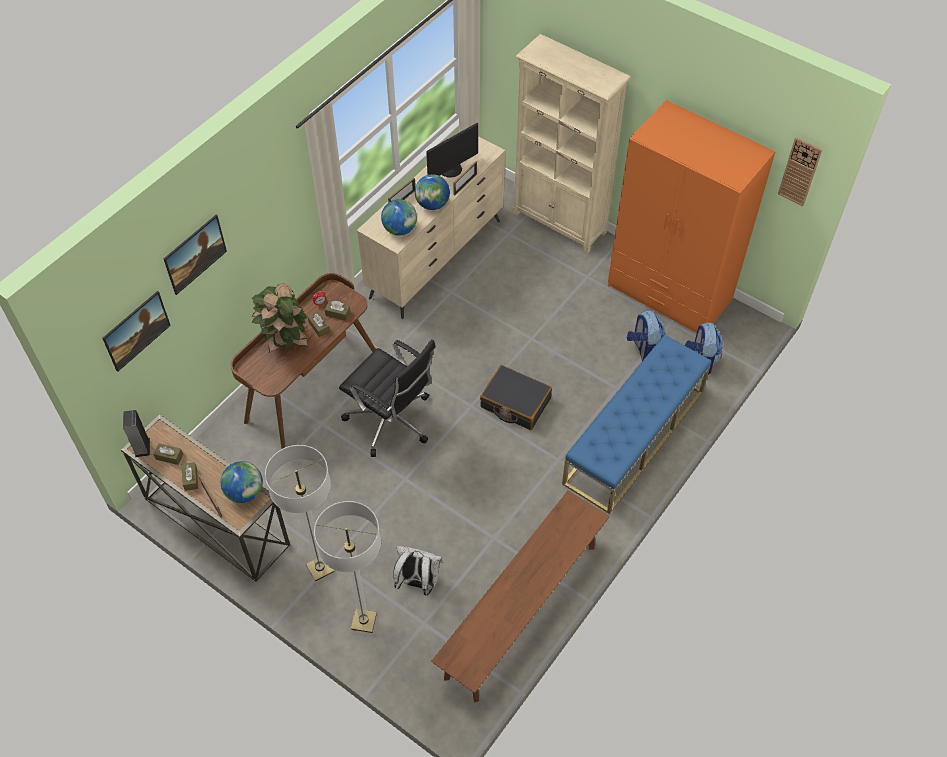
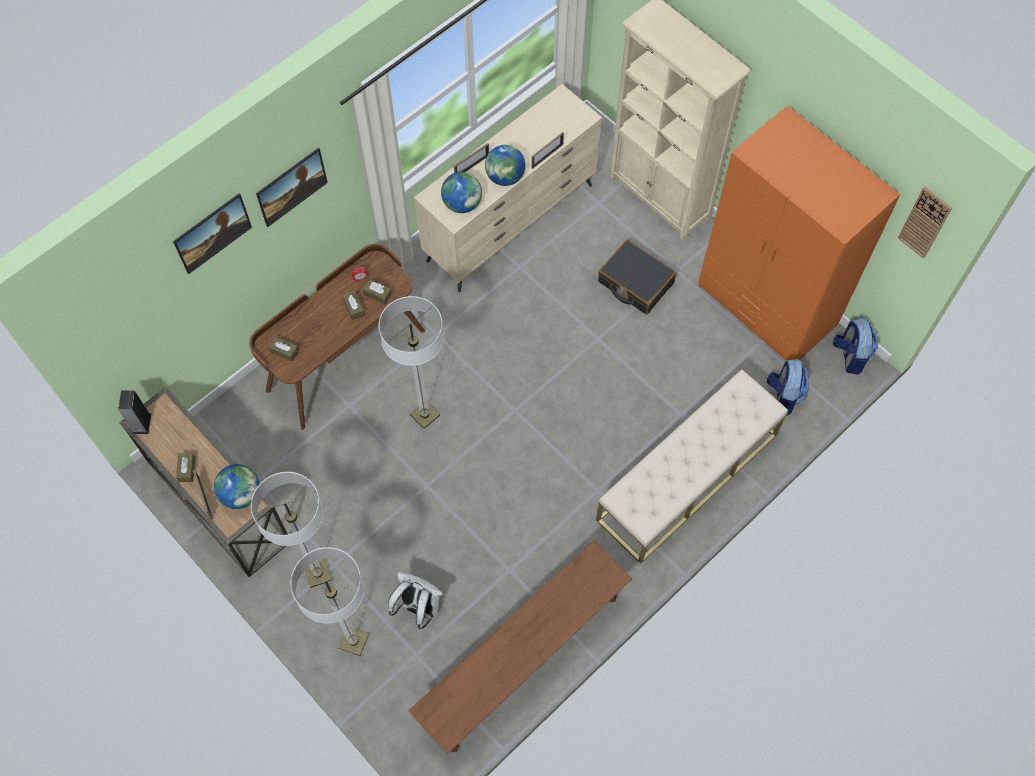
camera: 10 degrees right, 10 degrees up
picture [102,291,171,372] -> picture moved to [256,148,328,227]
brown tissue box [153,444,183,465] -> brown tissue box moved to [268,336,299,362]
potted plant [251,283,308,353] -> none
black office chair [339,339,436,457] -> floor lamp [379,296,444,429]
monitor [426,123,478,178] -> none
black suitcase [480,365,552,430] -> black suitcase moved to [598,240,676,315]
blue bench [562,335,711,514] -> beige bench [596,369,788,564]
backpack [627,310,665,361] -> backpack moved to [833,318,878,375]

